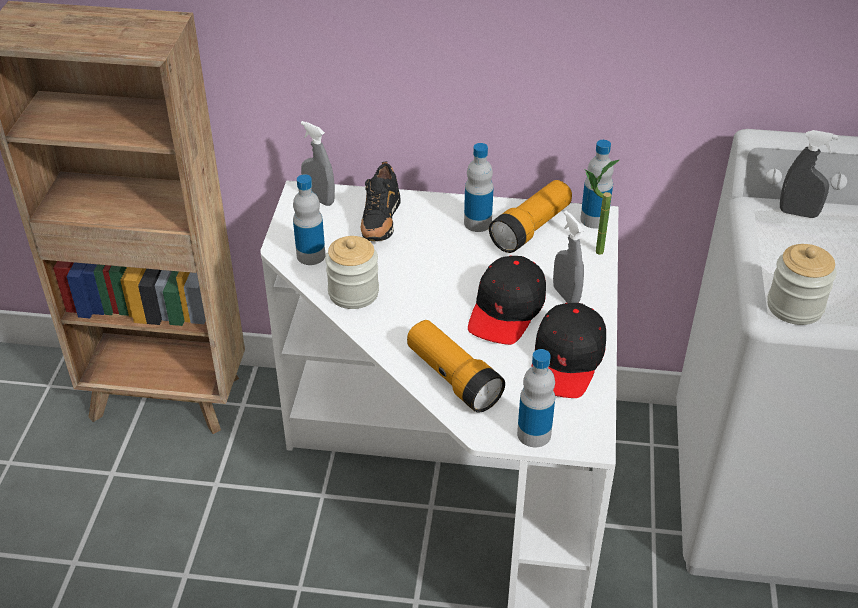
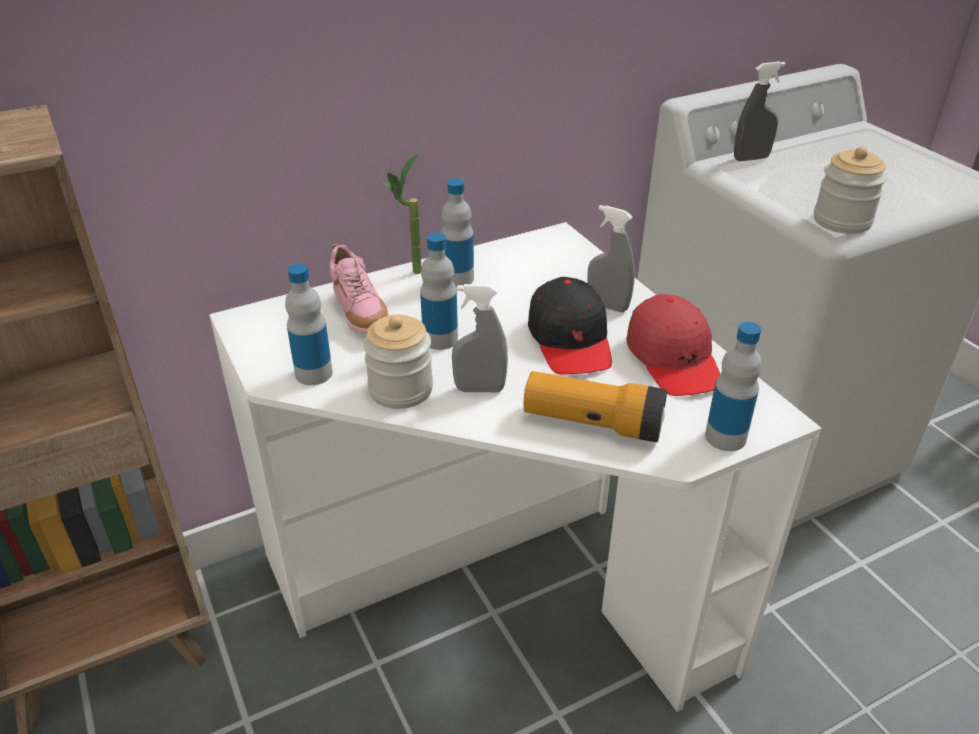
camera: 35 degrees left, 5 degrees down
grey spray bottle [301,121,335,206] -> grey spray bottle moved to [452,284,508,392]
black shoe [361,162,401,241] -> pink shoe [330,243,389,334]
flashlight [489,180,572,253] -> none
black cap [532,303,606,398] -> red cap [626,294,720,396]
bottle [580,140,614,229] -> bottle moved to [420,233,458,350]
potted plant [584,160,619,255] -> potted plant moved to [383,153,421,274]

